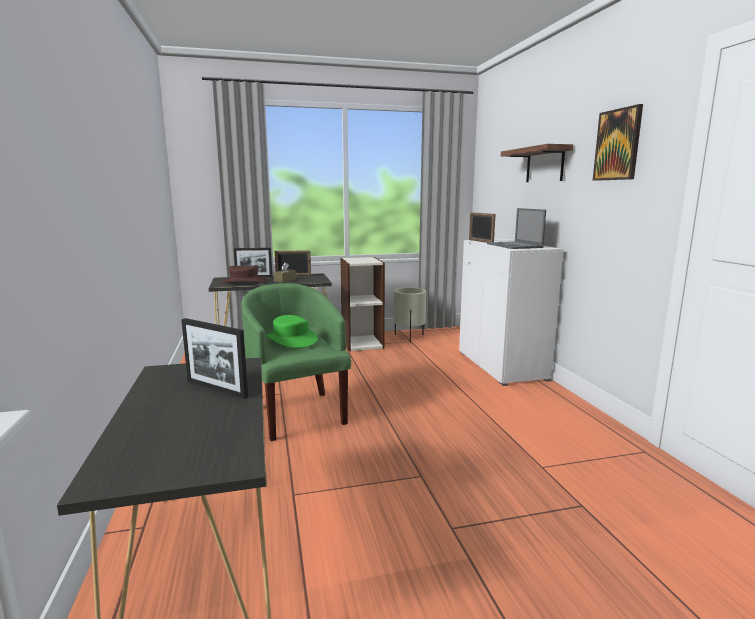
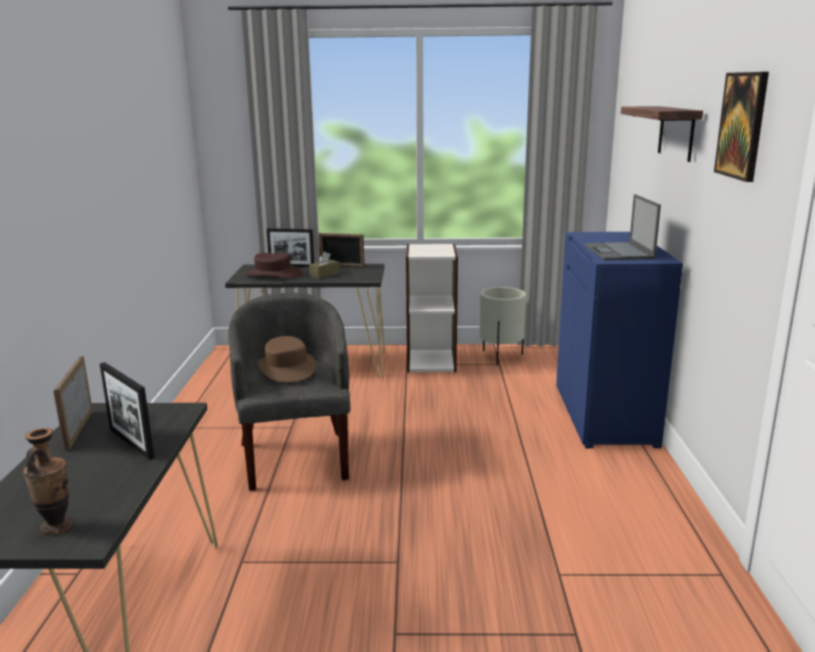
camera: 15 degrees right, 5 degrees up
green armchair [241,283,351,441] -> grey armchair [228,293,351,491]
green hat [267,315,318,348] -> brown hat [258,336,316,383]
white cabinet [459,239,563,386] -> blue cabinet [556,232,683,448]
picture frame [469,212,496,243] -> picture frame moved to [53,356,93,451]
none -> vase [23,428,72,535]

